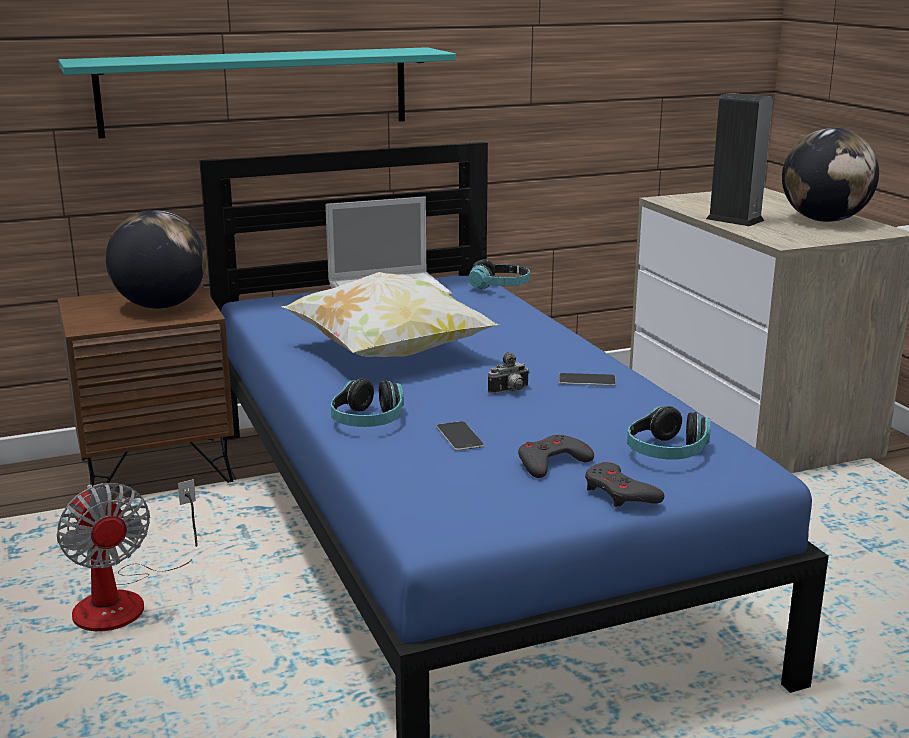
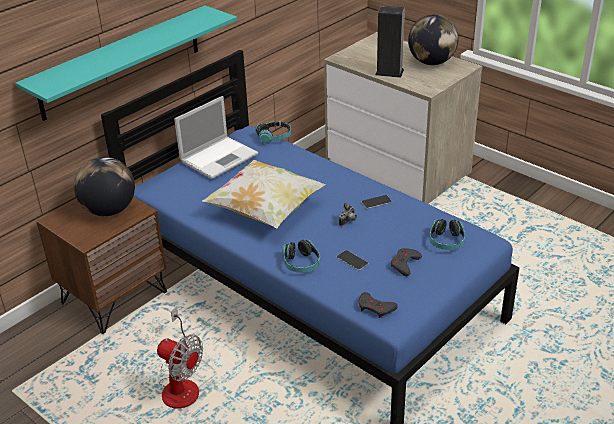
camera: 25 degrees left, 15 degrees up
grey game controller [585,462,665,507] -> grey game controller moved to [358,292,398,318]

